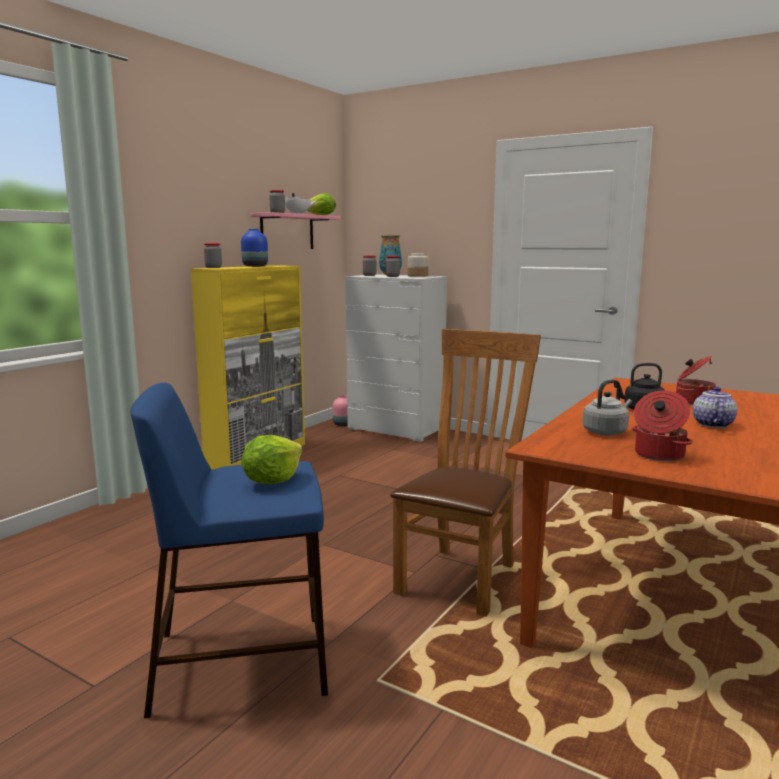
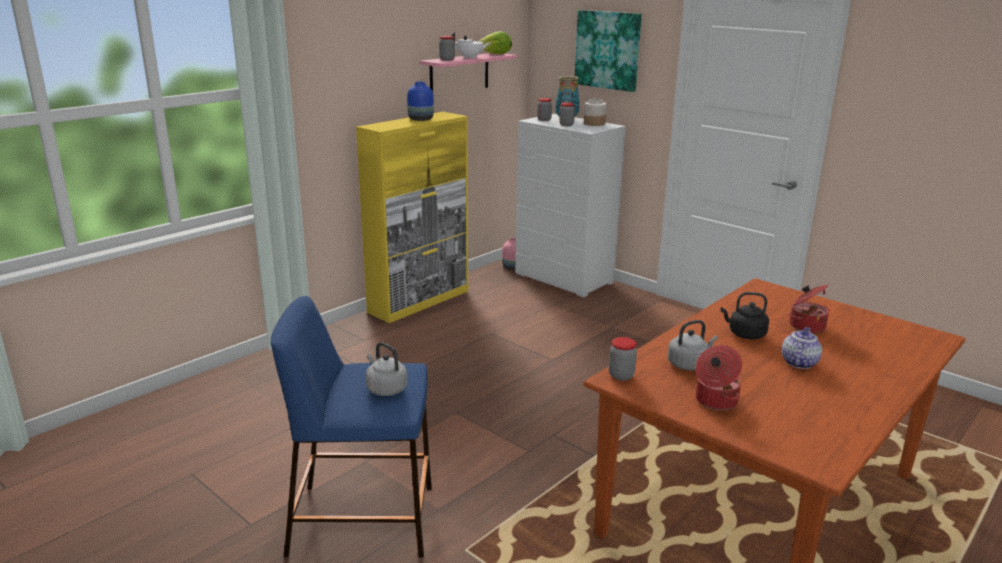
camera: 10 degrees right, 10 degrees up
jar [204,243,222,268] -> jar moved to [609,337,637,381]
lettuce [241,435,302,484] -> grey kettle [366,342,407,396]
brown chair [390,329,541,617] -> none
none -> picture [575,10,642,92]

